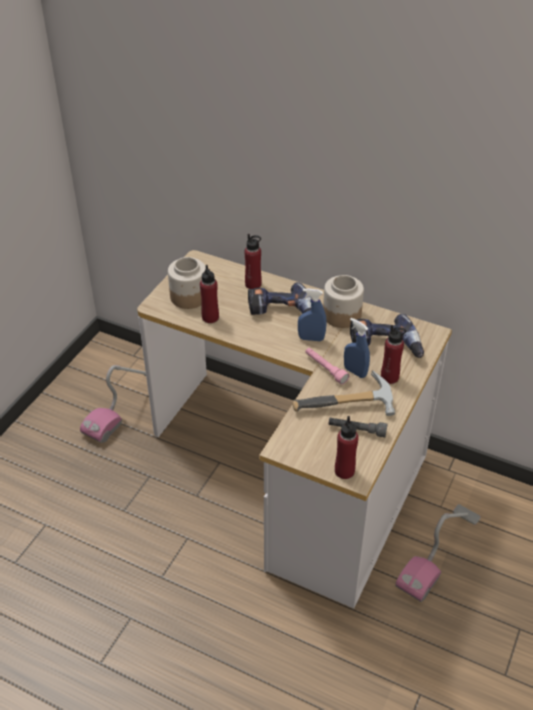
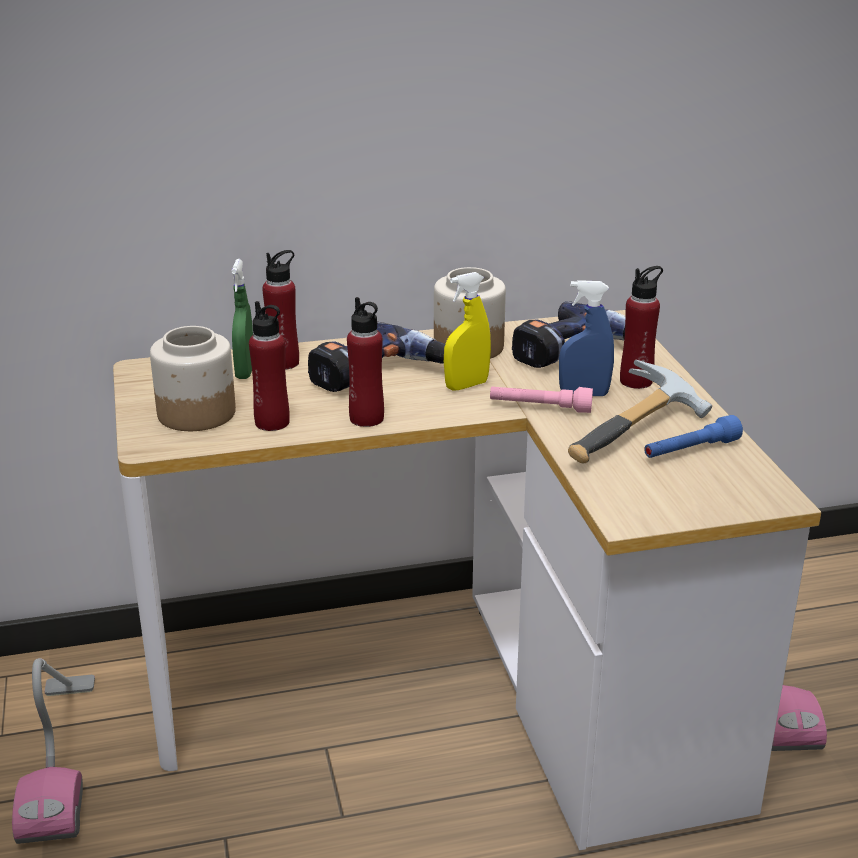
camera: 40 degrees left, 15 degrees down
blue spray bottle [298,288,326,341] -> yellow spray bottle [444,272,491,391]
grey flashlight [328,418,387,437] -> blue flashlight [644,415,743,458]
red bottle [335,416,359,479] -> red bottle moved to [347,297,384,427]
none -> green spray bottle [231,259,253,379]

